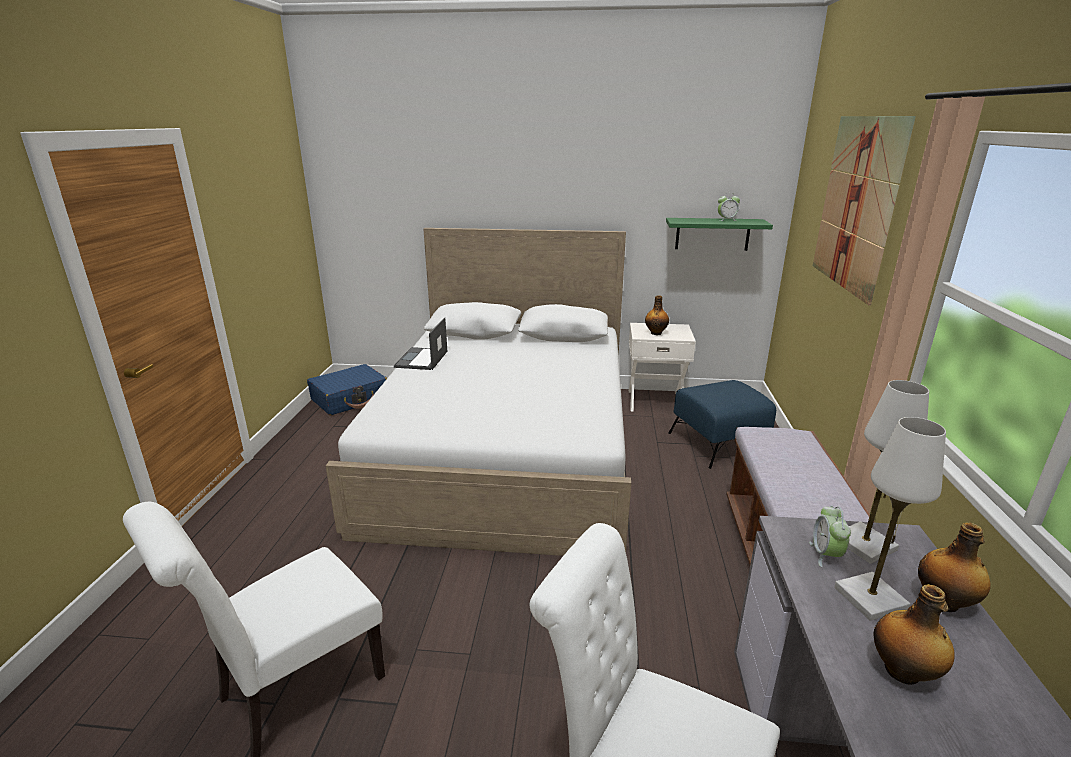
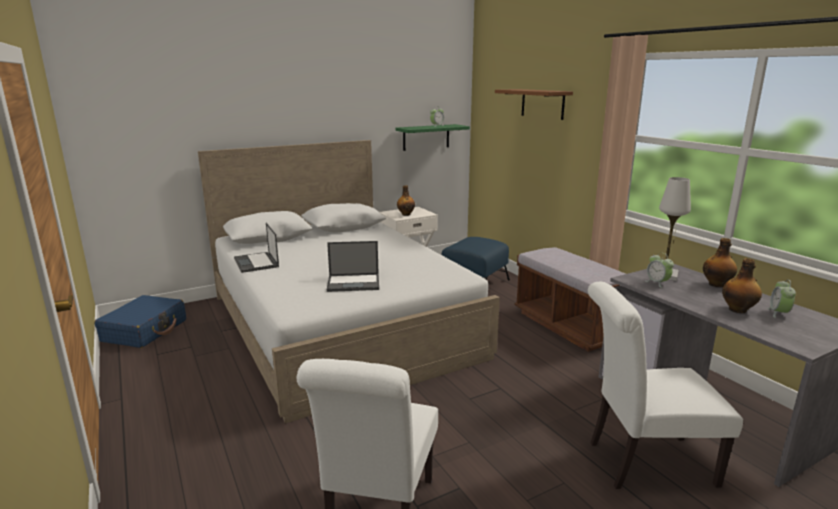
camera: 35 degrees left, 5 degrees down
picture [813,116,916,305] -> brown shelf [495,89,573,120]
white table lamp [834,417,946,621] -> none
none -> laptop [327,241,379,292]
none -> alarm clock [767,279,796,318]

